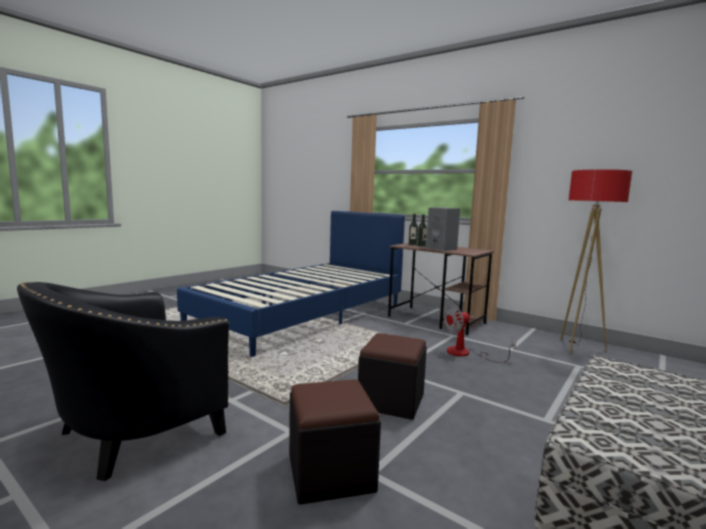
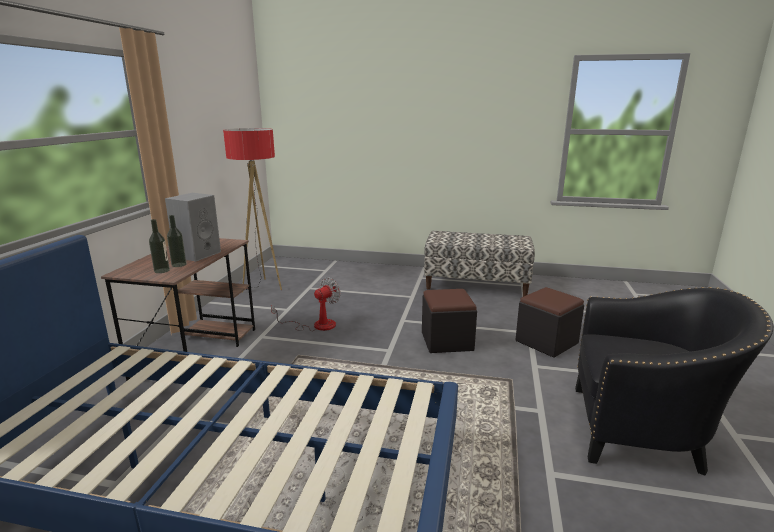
camera: 115 degrees left, 10 degrees up
fan [444,306,516,363] -> fan turned 90 degrees counterclockwise [271,277,341,331]

